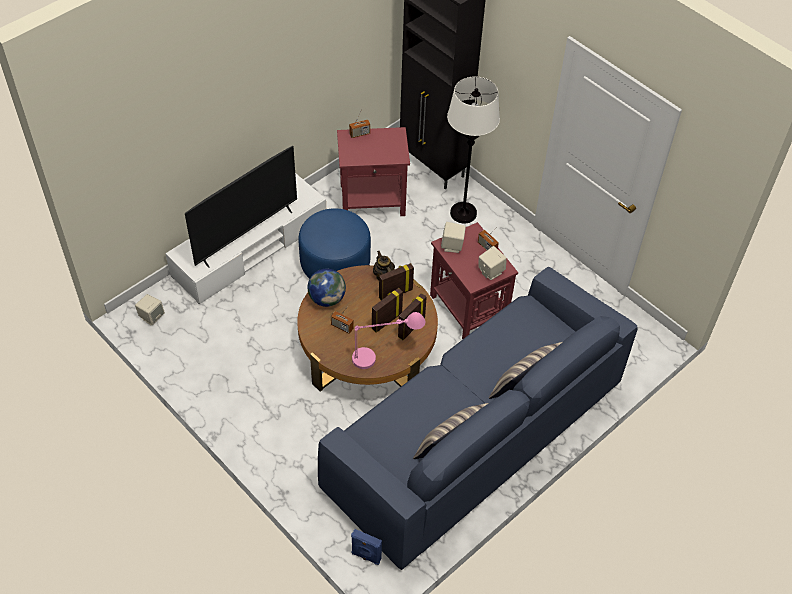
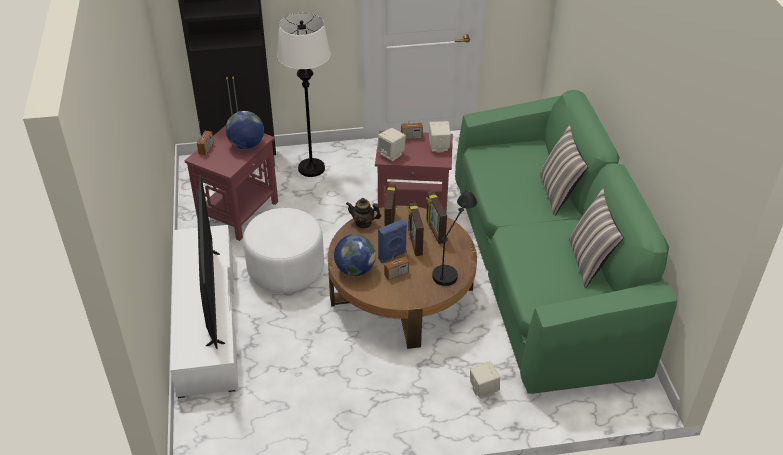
camera: 55 degrees left, 10 degrees down
beige speaker [135,294,165,326] -> beige speaker moved to [470,361,500,399]
blue ottoman [298,208,371,279] -> white ottoman [243,208,324,293]
blue sofa [318,267,638,570] -> green sofa [455,90,677,394]
blue speaker [351,529,382,565] -> blue speaker moved to [378,219,407,263]
pink table lamp [352,312,425,369] -> black table lamp [432,191,477,286]
none -> globe [225,111,264,149]

